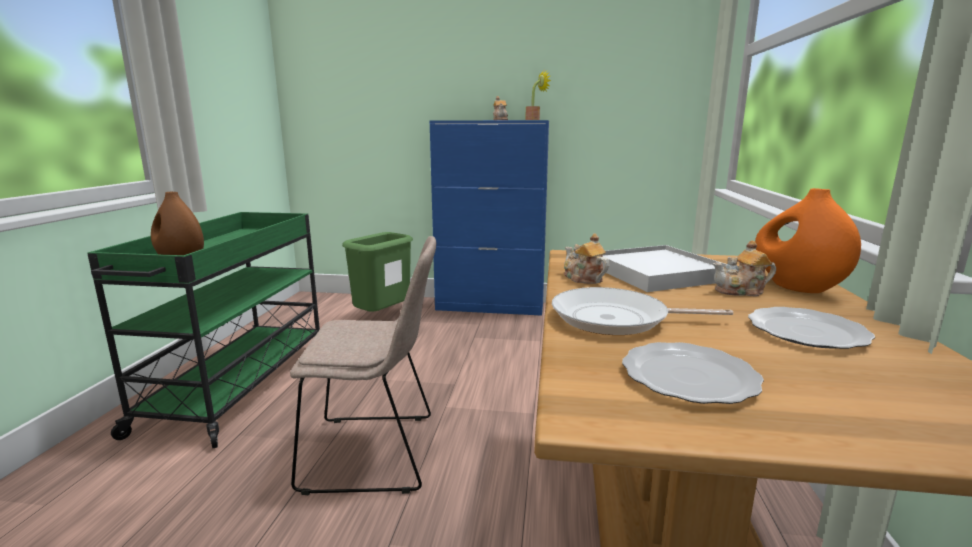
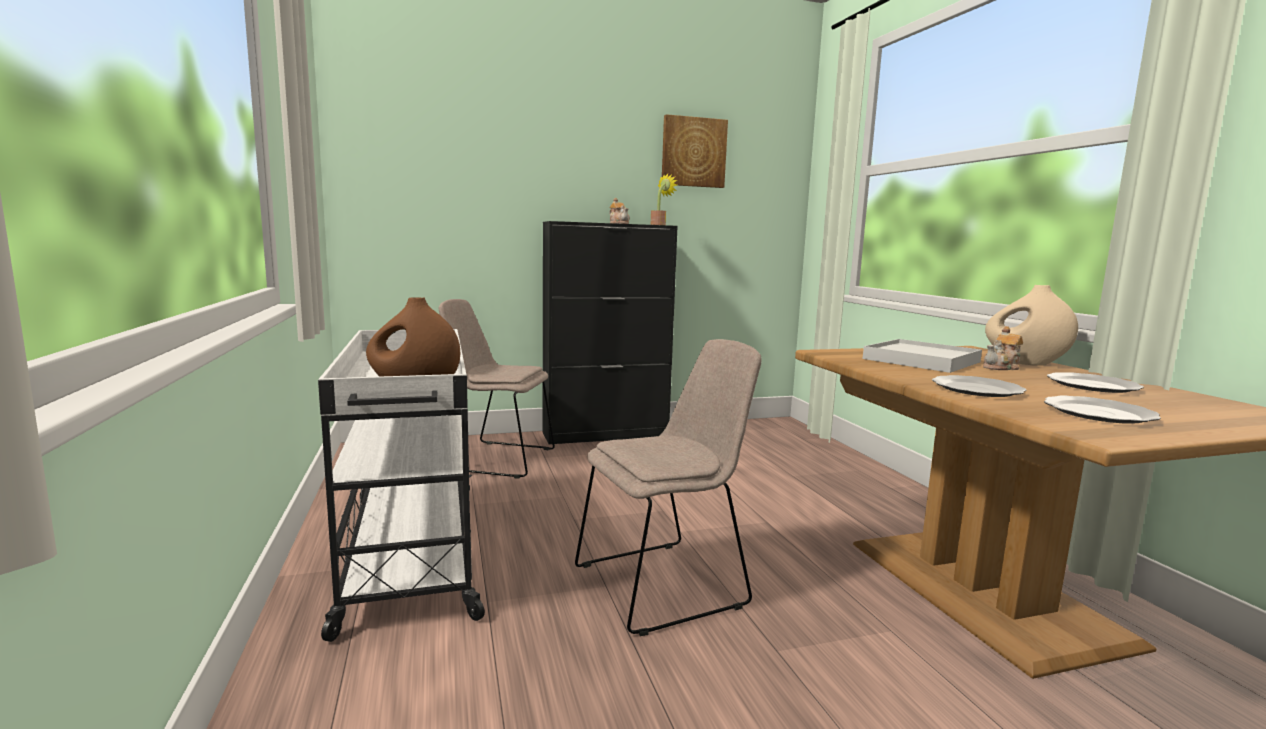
camera: 25 degrees left, 5 degrees down
green cart [87,212,320,448] -> white cart [318,329,485,642]
green trash can [342,232,413,311] -> beige chair [439,299,555,479]
blue cabinet [429,120,549,316] -> black cabinet [543,221,678,444]
frying pan [552,287,733,335] -> plate [932,375,1026,397]
teapot [564,233,609,284] -> none
orange vase [755,188,861,293] -> beige vase [985,285,1078,366]
none -> picture [662,114,728,188]

